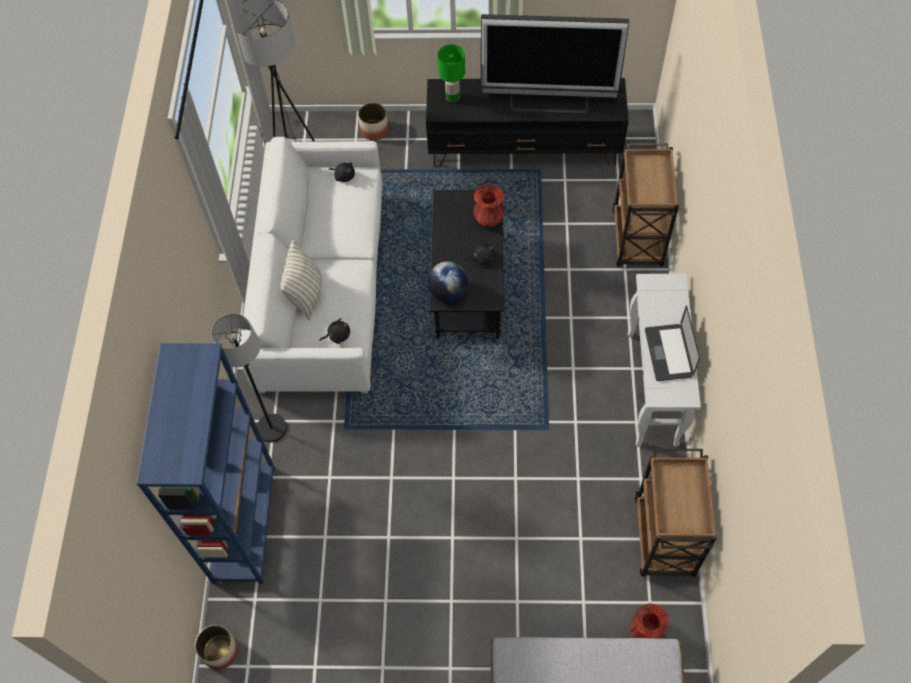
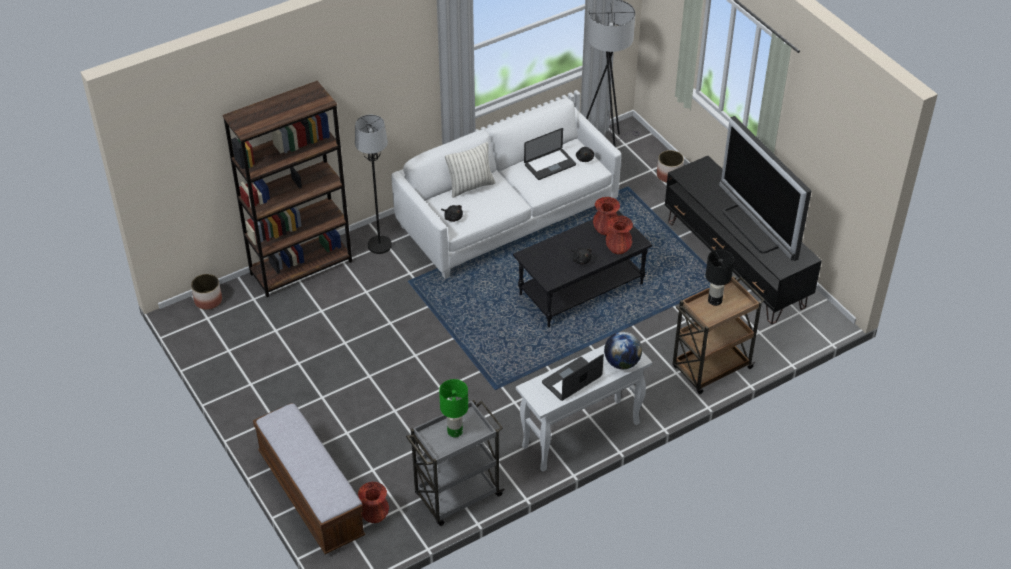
camera: 55 degrees right, 15 degrees down
blue bookcase [136,344,275,584] -> brown bookcase [223,81,352,297]
globe [427,261,468,302] -> globe moved to [604,332,642,369]
green table lamp [438,44,465,103] -> green table lamp moved to [439,379,468,437]
brown cart [635,449,717,577] -> grey cart [406,400,505,526]
none -> laptop [524,128,576,180]
none -> red vase [593,197,620,235]
none -> black table lamp [706,249,734,306]

